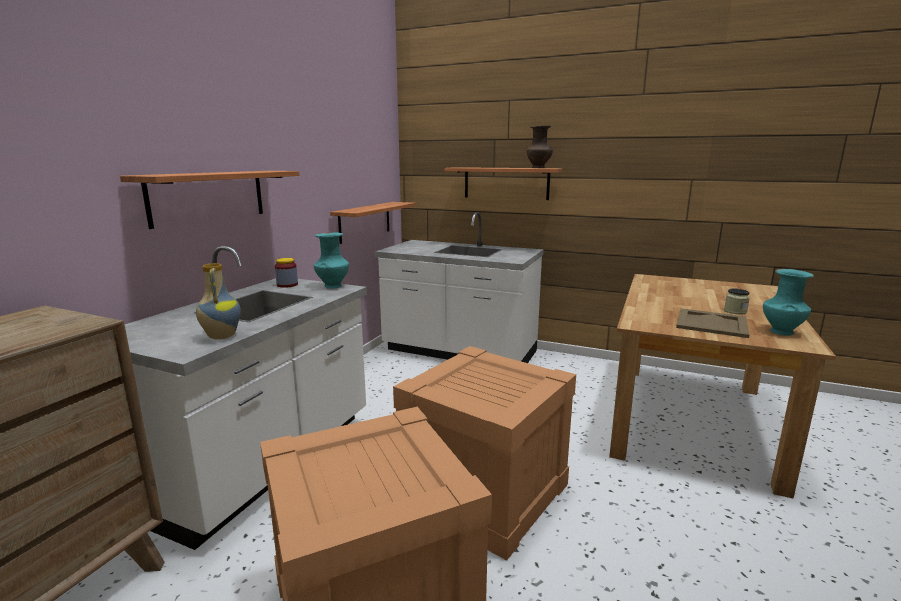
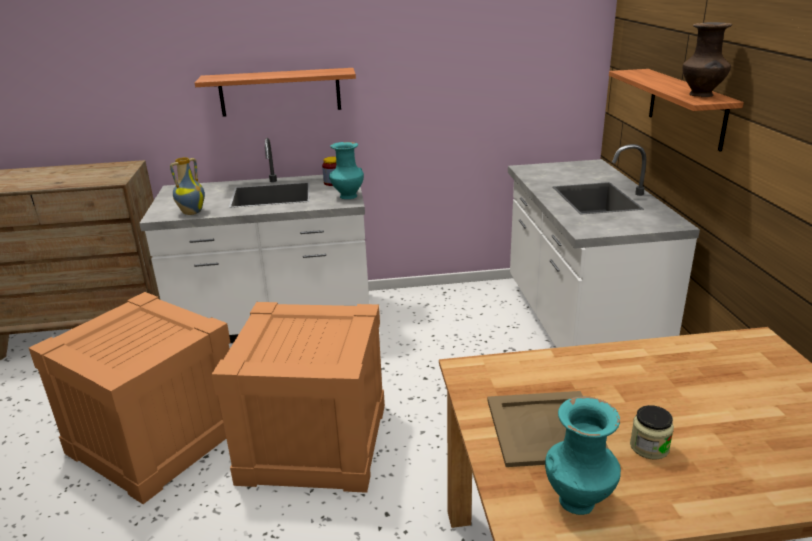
camera: 60 degrees right, 10 degrees up
shelf [330,202,416,244] -> none

